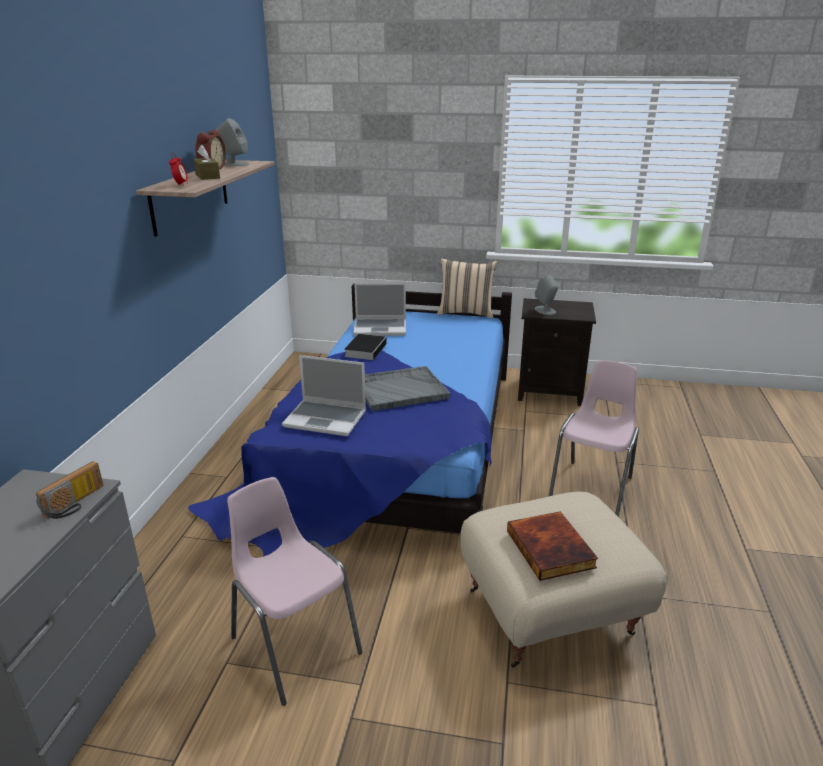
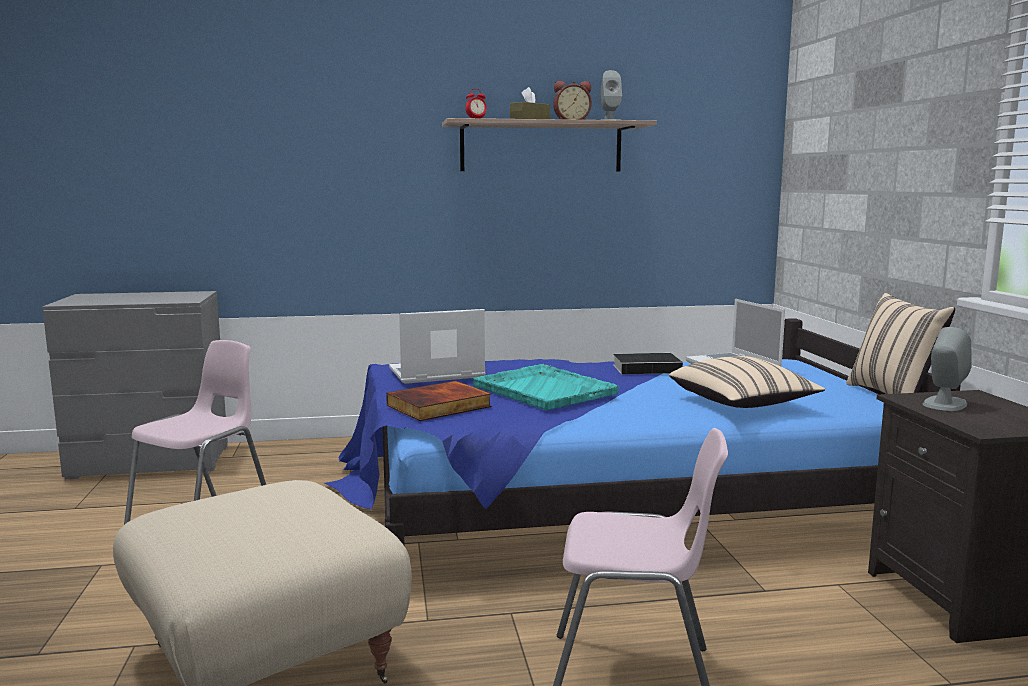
camera: 70 degrees right, 15 degrees down
radio [36,461,103,519] -> none
laptop [282,355,366,436] -> laptop turned 75 degrees clockwise [389,309,486,384]
grey tray [365,366,450,411] -> turquoise tray [473,364,619,410]
book [507,511,598,581] -> book moved to [386,381,492,421]
none -> beige pillow [669,356,825,408]

